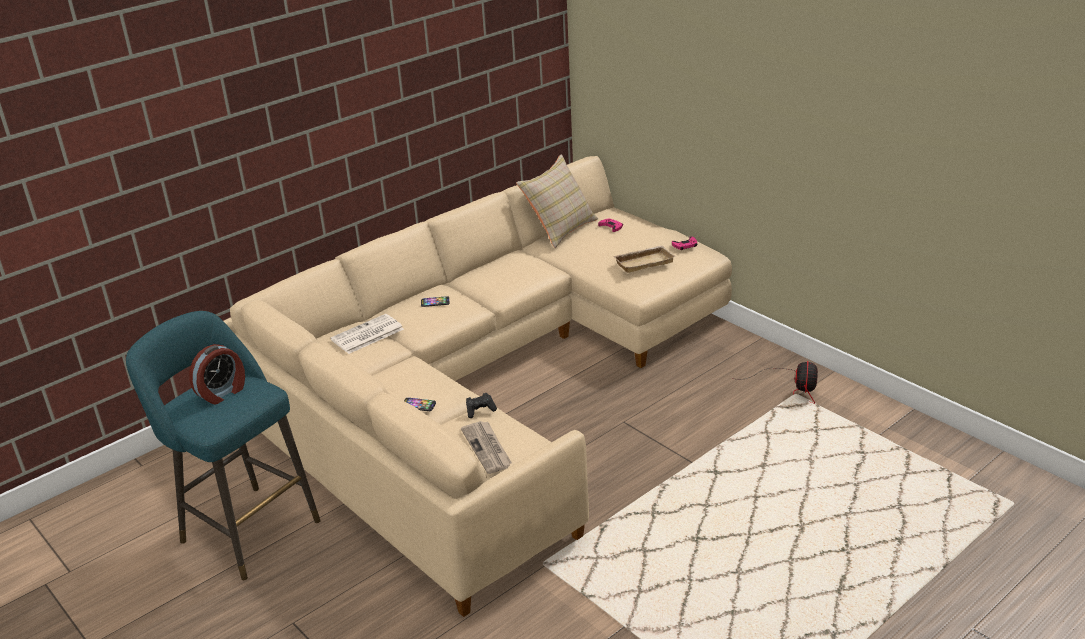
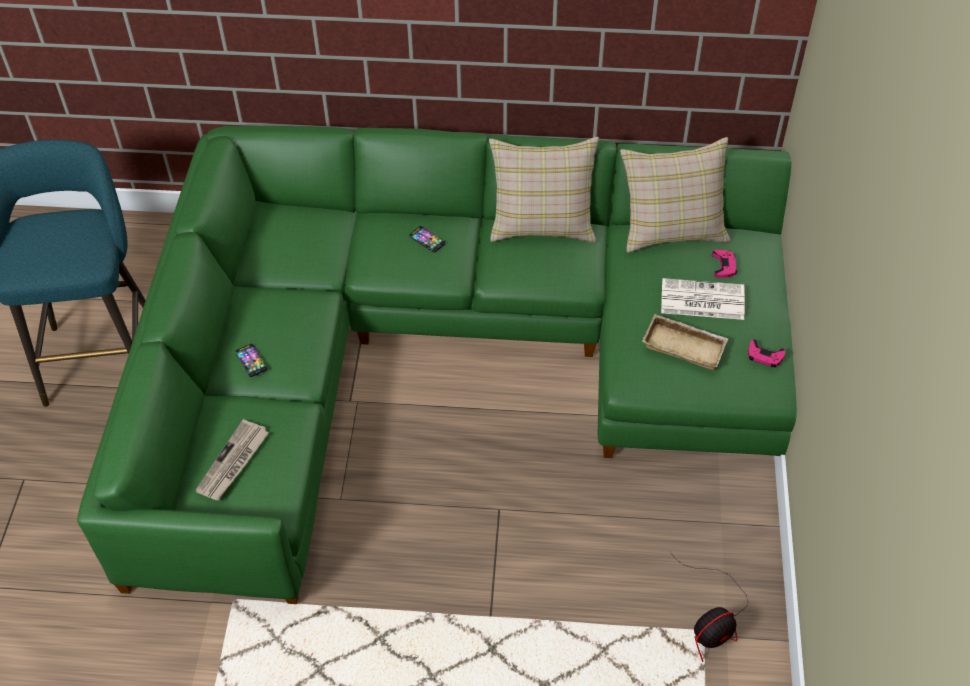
camera: 45 degrees right, 20 degrees up
alarm clock [189,344,245,405] -> none
beige sofa [224,156,732,617] -> green sofa [77,126,797,604]
newspaper [330,314,404,354] -> newspaper moved to [661,278,745,320]
black game controller [466,393,497,418] -> none
none -> beige pillow [489,137,599,242]

